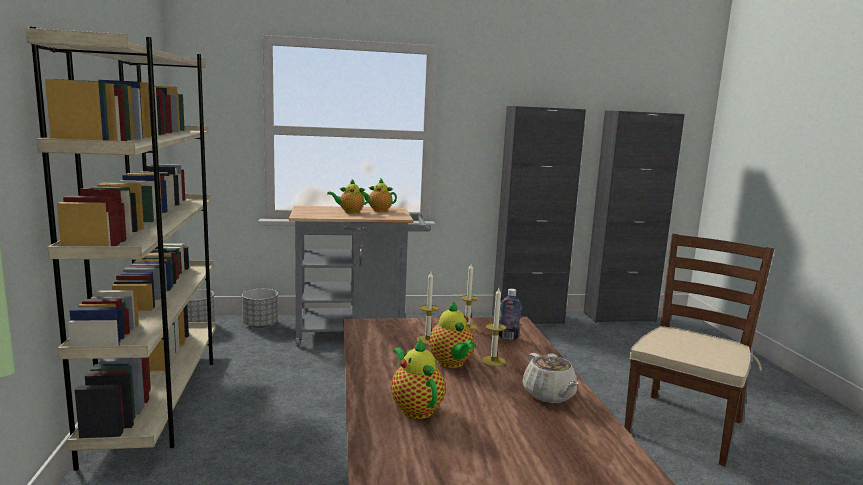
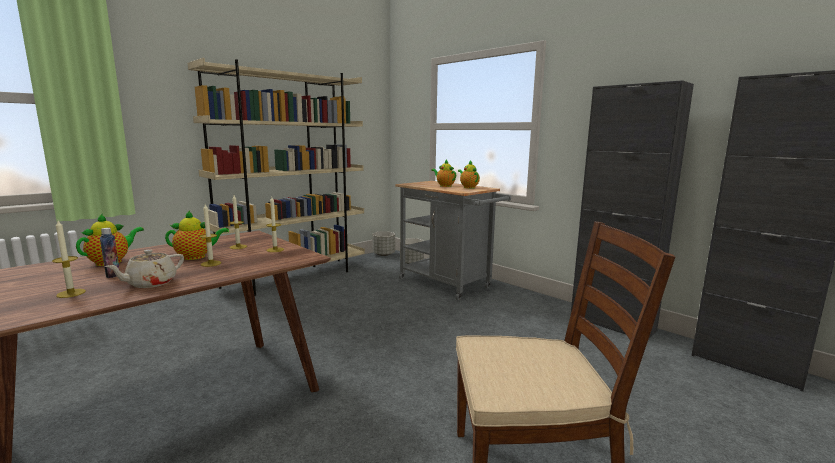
camera: 55 degrees right, 0 degrees up
teapot [429,302,476,368] -> teapot turned 135 degrees counterclockwise [165,211,229,260]
bottle [499,289,522,340] -> bottle moved to [100,228,120,278]
none -> candle [52,220,86,298]

